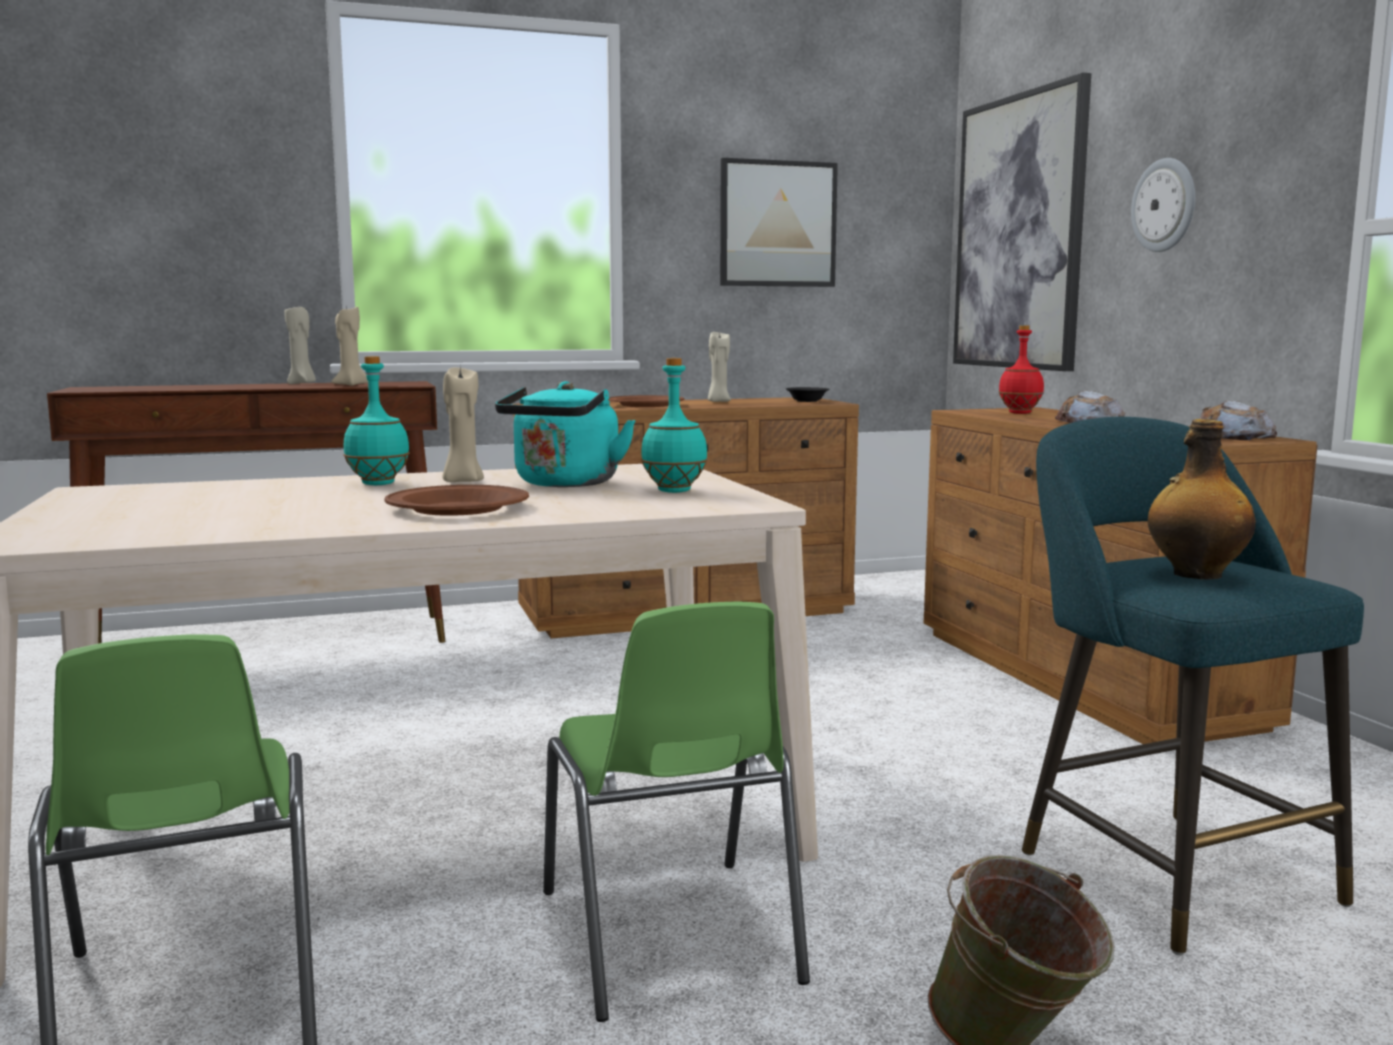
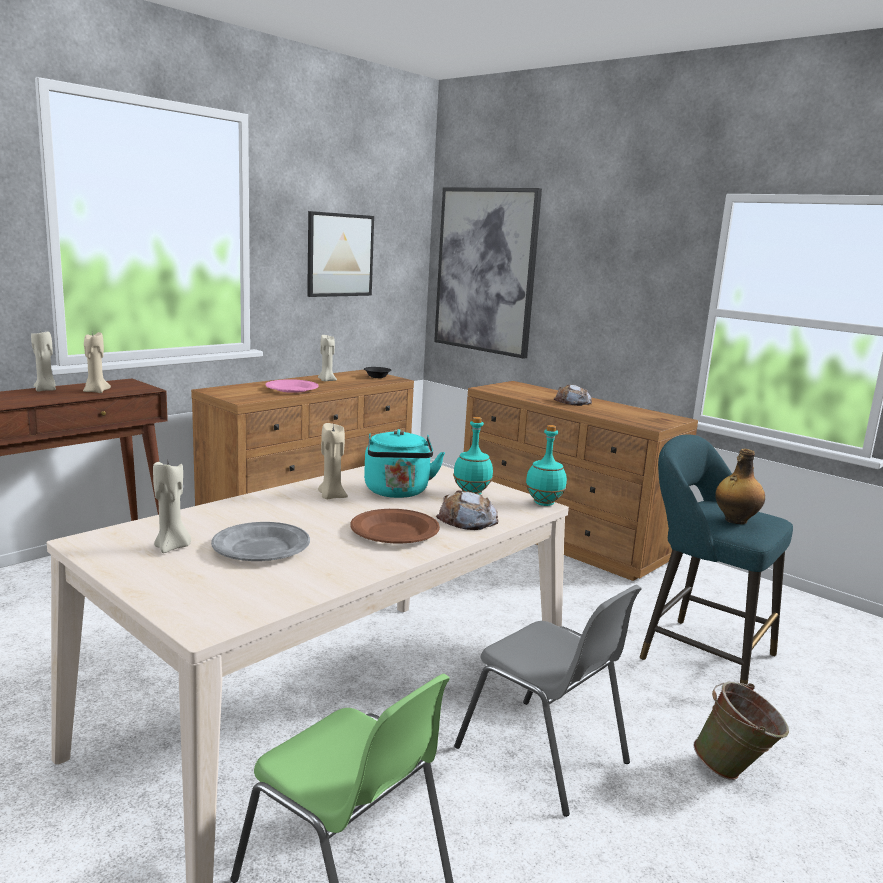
camera: 30 degrees left, 5 degrees up
turquoise bottle [343,356,410,485] -> turquoise bottle moved to [525,425,567,506]
green chair [543,602,810,1022] -> grey chair [454,585,642,817]
brown plate [608,395,685,407] -> pink plate [265,379,319,393]
red bottle [999,325,1044,414] -> none
wall clock [1131,158,1195,252] -> none
bread [1200,400,1277,440] -> bread moved to [436,490,499,530]
none -> beige candle [153,462,191,553]
none -> grey plate [211,522,310,561]

